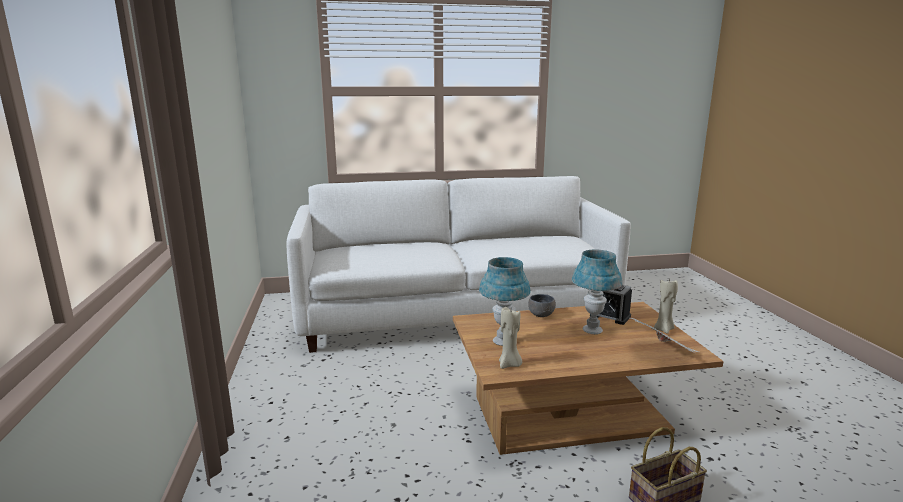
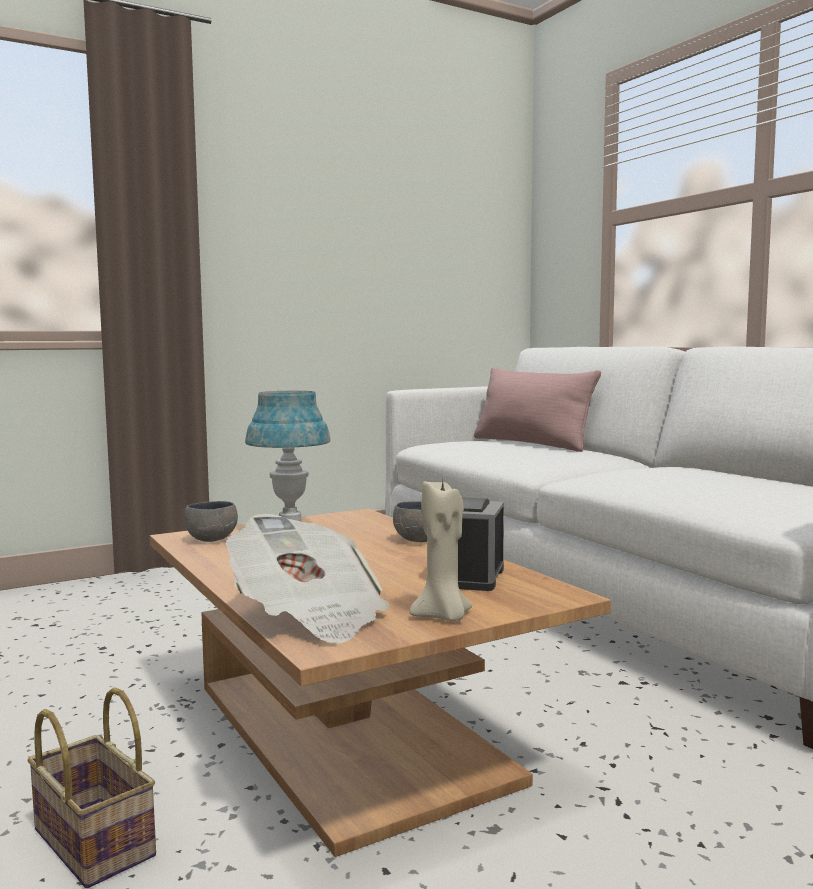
camera: 70 degrees right, 10 degrees down
beige candle [499,307,522,369] -> grey bowl [184,501,238,542]
blue table lamp [572,250,622,334] -> none
none -> pink pillow [474,367,601,452]

